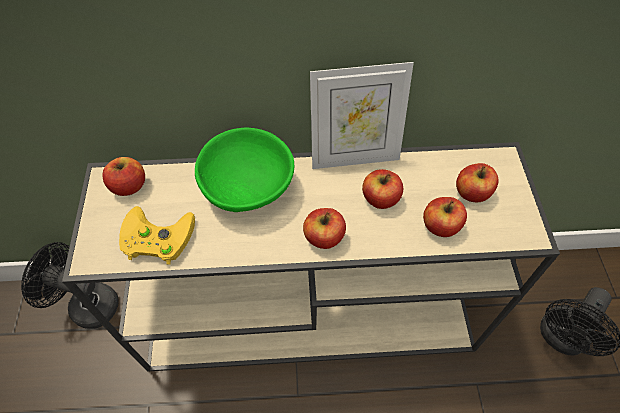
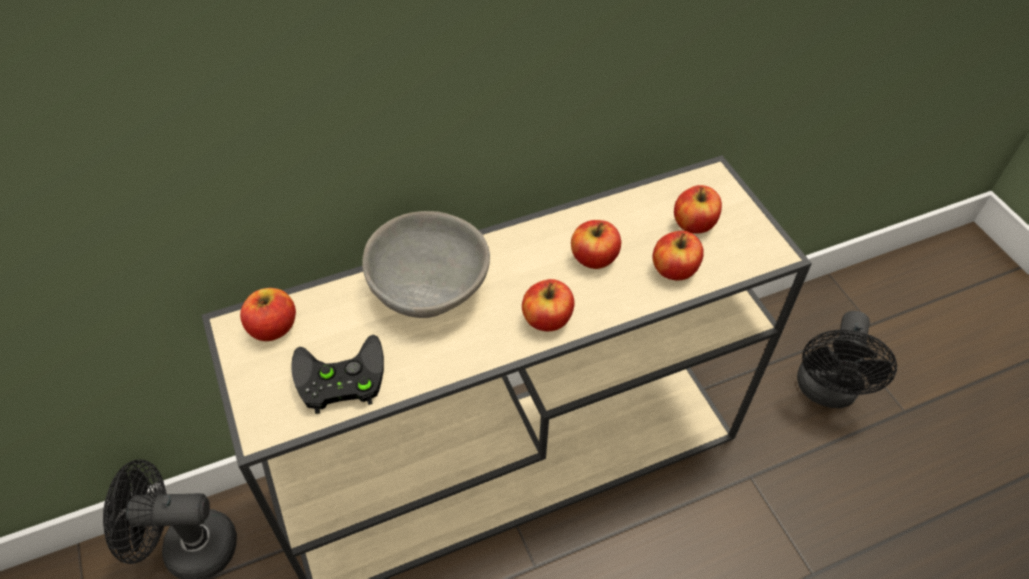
camera: 20 degrees left, 5 degrees down
yellow game controller [119,206,195,265] -> black game controller [291,335,384,414]
green bowl [195,128,294,212] -> grey bowl [362,211,490,318]
picture frame [310,62,414,169] -> none

